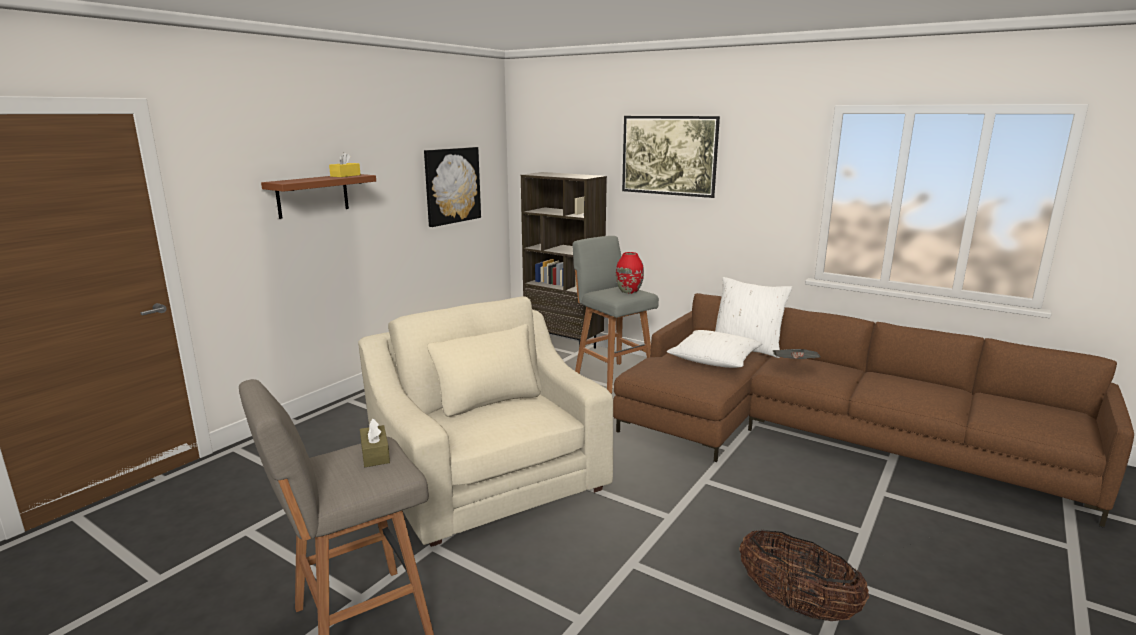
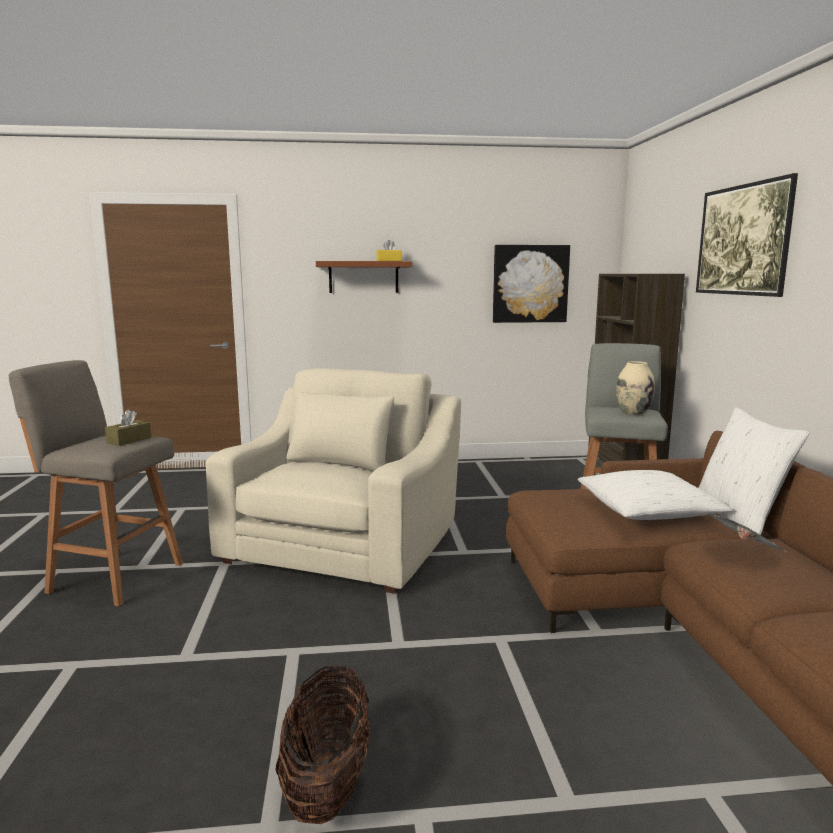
camera: 50 degrees right, 5 degrees down
red vase [616,252,644,294] -> beige vase [616,361,655,415]

